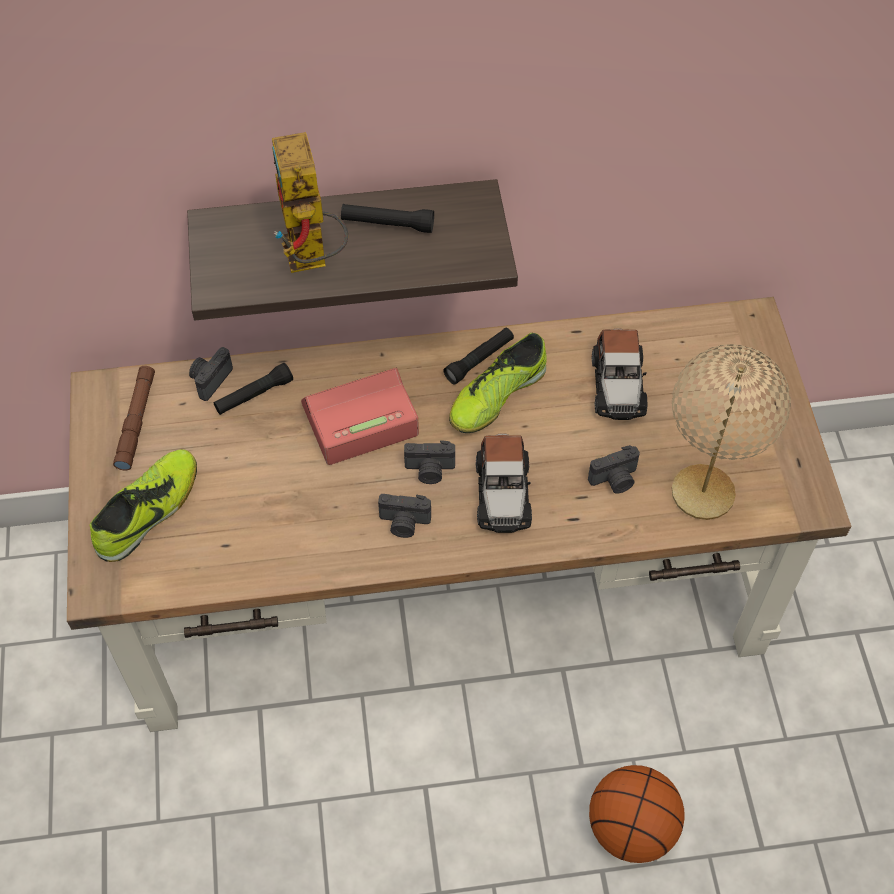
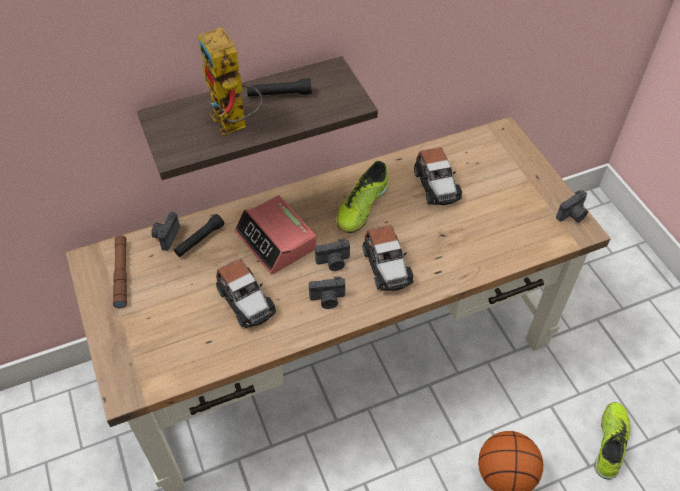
camera: 15 degrees left, 5 degrees down
shoe [90,449,197,562] -> shoe moved to [594,402,630,480]
alarm clock [301,368,419,465] -> alarm clock turned 90 degrees counterclockwise [235,195,317,275]
black flashlight [443,328,514,385] -> none
camera [588,445,640,494] -> camera moved to [556,190,588,223]
beige table lamp [672,344,791,520] -> none
none -> toy car [216,258,276,328]

